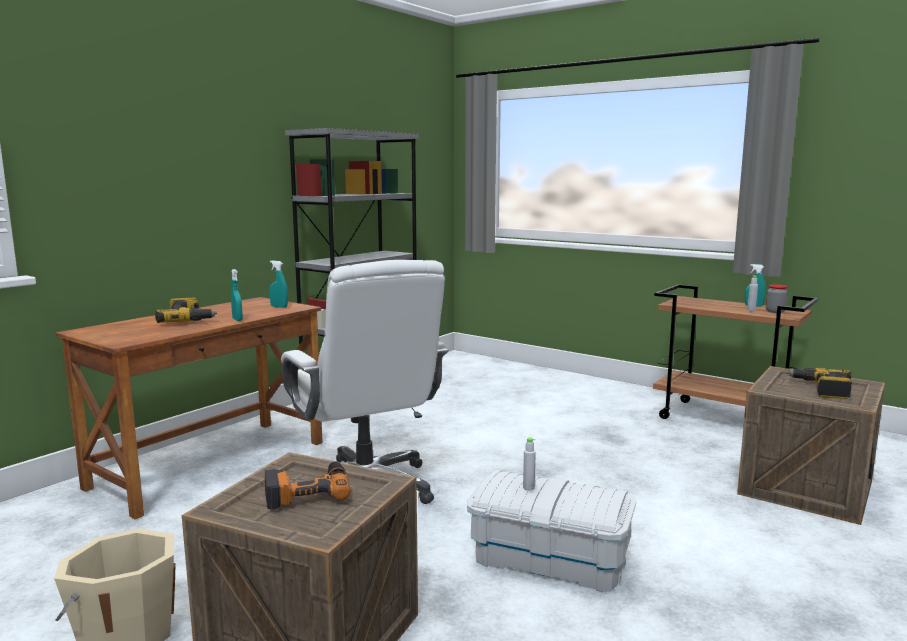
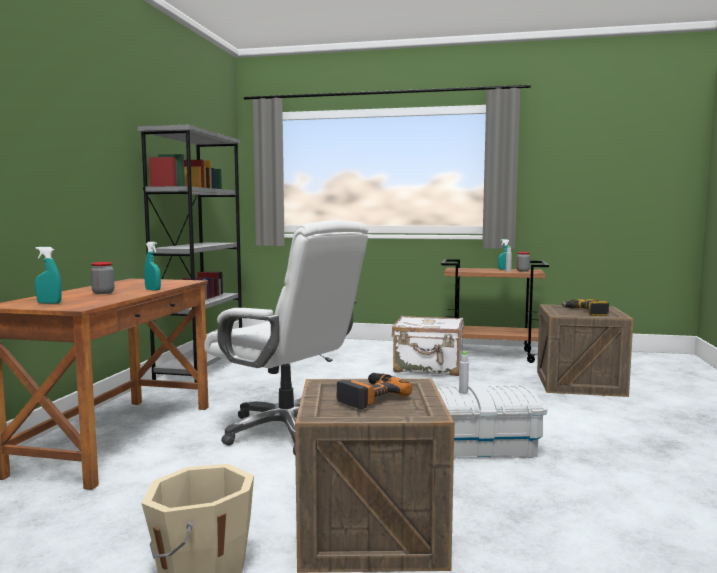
camera: 25 degrees left, 5 degrees down
power drill [155,297,217,323] -> jar [91,262,114,294]
turquoise spray bottle [269,261,288,308] -> turquoise spray bottle moved to [35,247,62,304]
none -> white suitcase [392,316,464,376]

